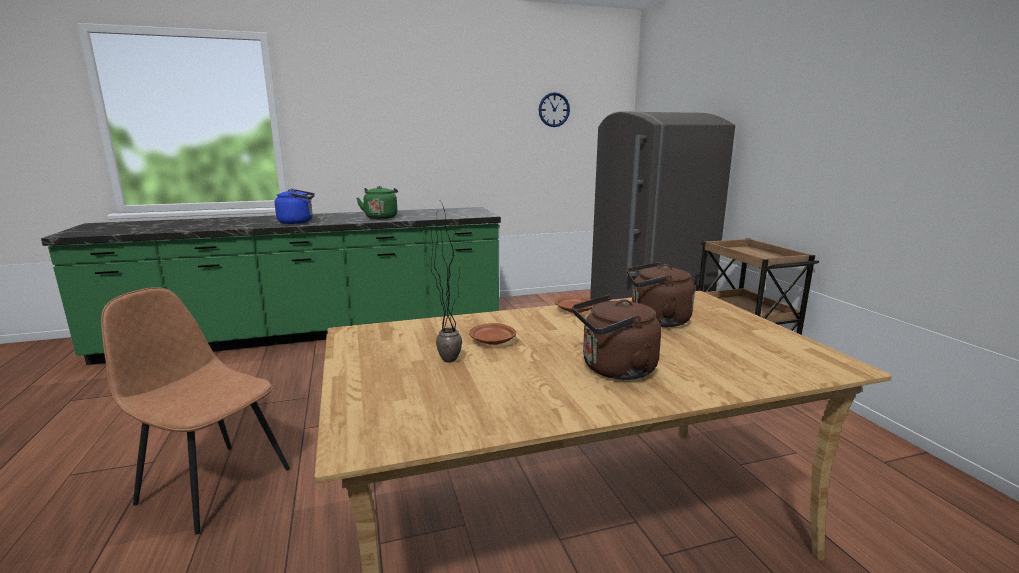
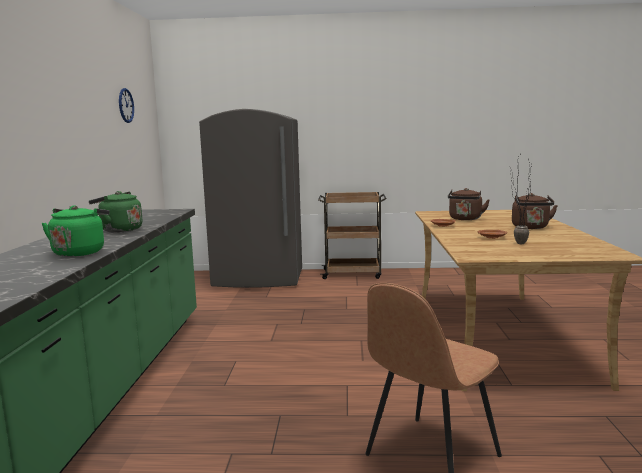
camera: 70 degrees left, 5 degrees down
blue kettle [275,189,315,224] -> green kettle [41,205,110,257]

